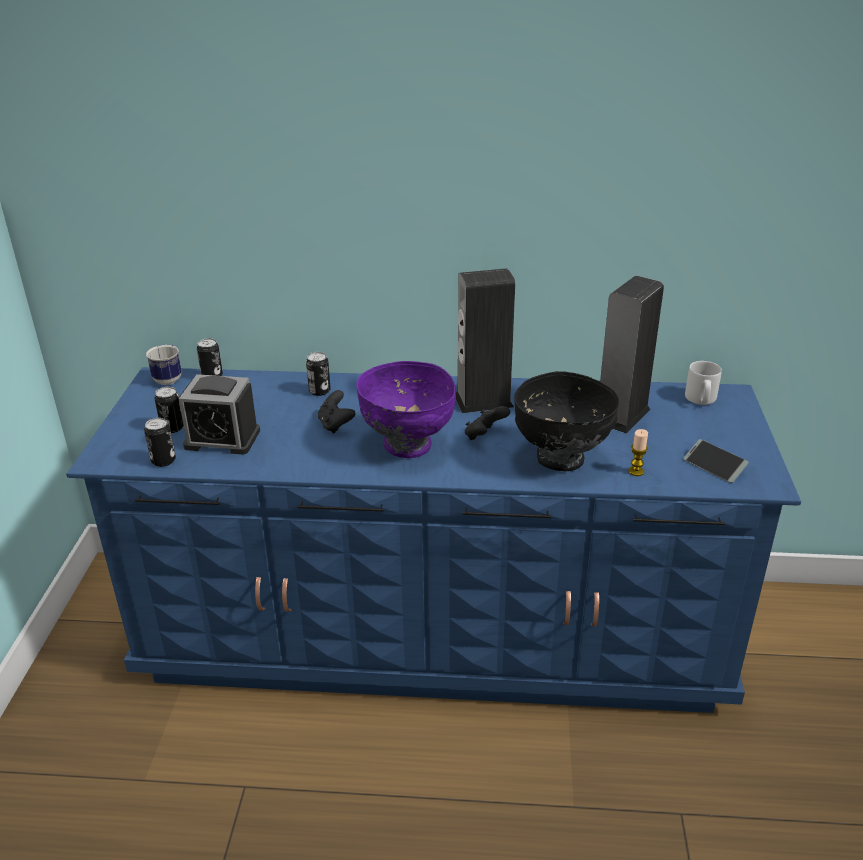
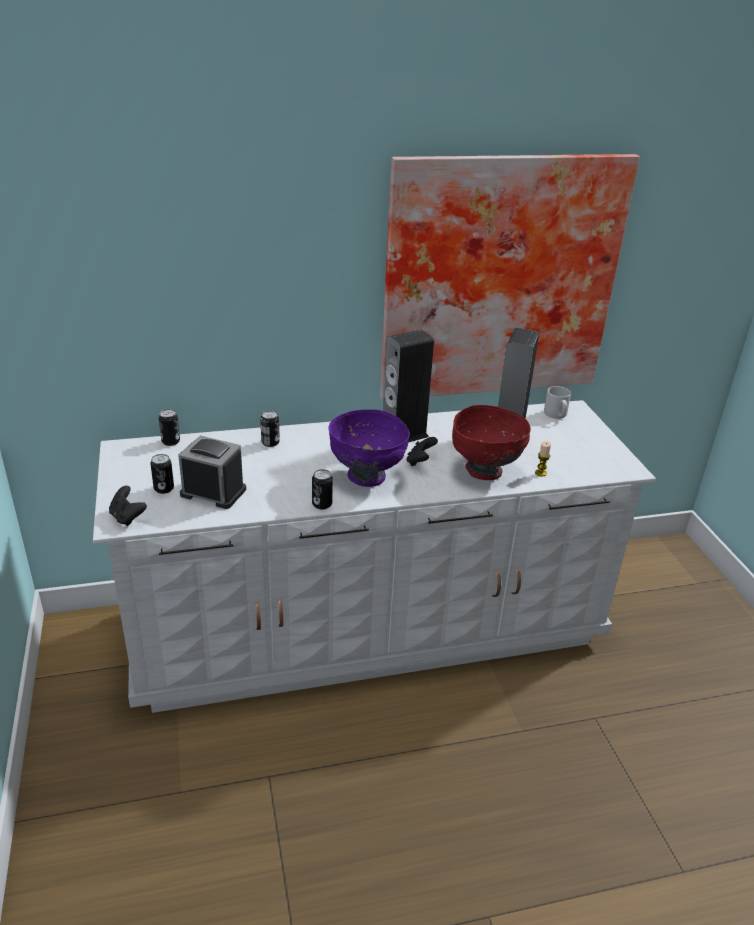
camera: 20 degrees left, 0 degrees up
blue dresser [66,367,801,713] -> white dresser [93,400,656,713]
can [144,418,176,467] -> can moved to [312,469,333,510]
mug [146,345,181,385] -> none
alarm clock [179,374,260,454] -> alarm clock turned 150 degrees counterclockwise [178,435,246,509]
black game controller [318,390,355,434] -> black game controller moved to [109,486,147,526]
black bowl [514,371,619,471] -> red bowl [452,405,531,480]
phone [683,439,749,483] -> none
none -> picture [380,154,640,400]

